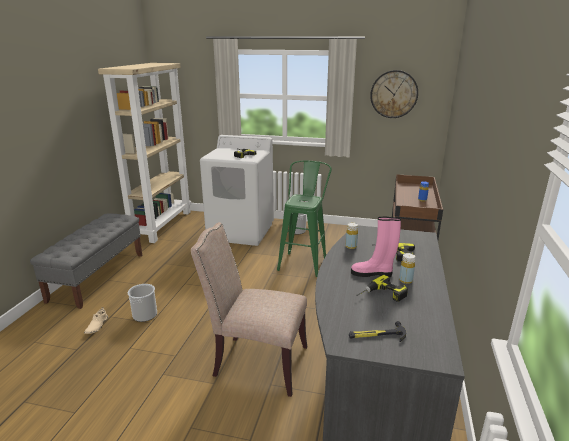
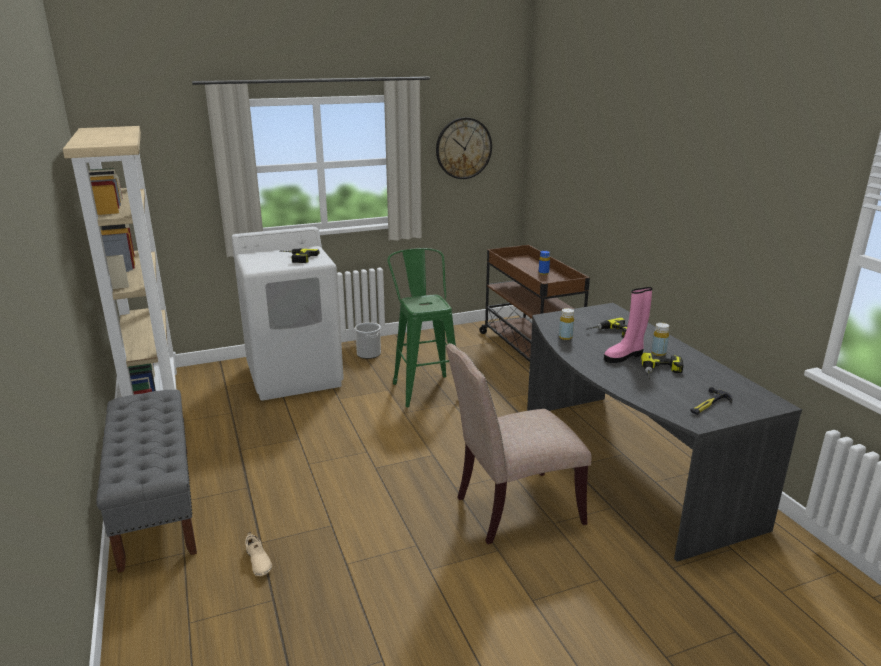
camera: 35 degrees left, 0 degrees up
bucket [128,284,157,322] -> none

